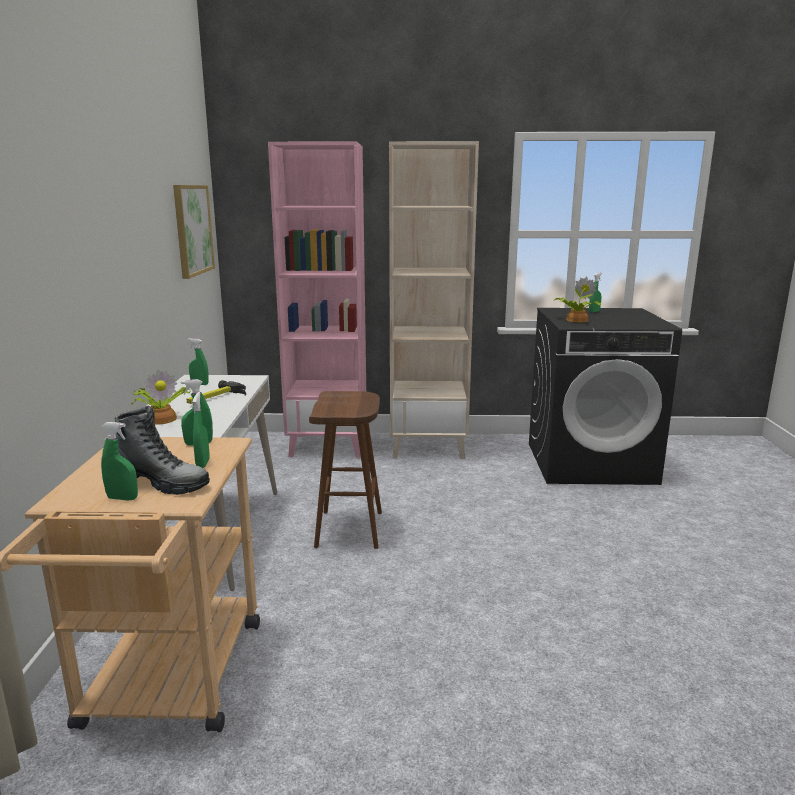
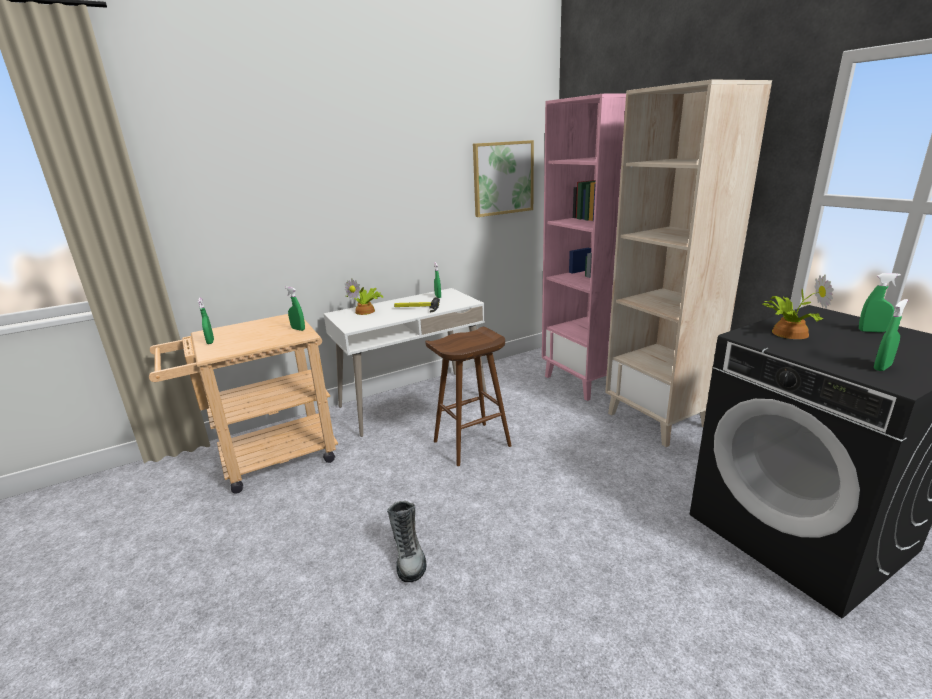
camera: 60 degrees right, 5 degrees up
boot [115,406,210,495] -> boot moved to [387,501,426,582]
green spray bottle [192,392,210,468] -> green spray bottle moved to [874,299,908,371]

